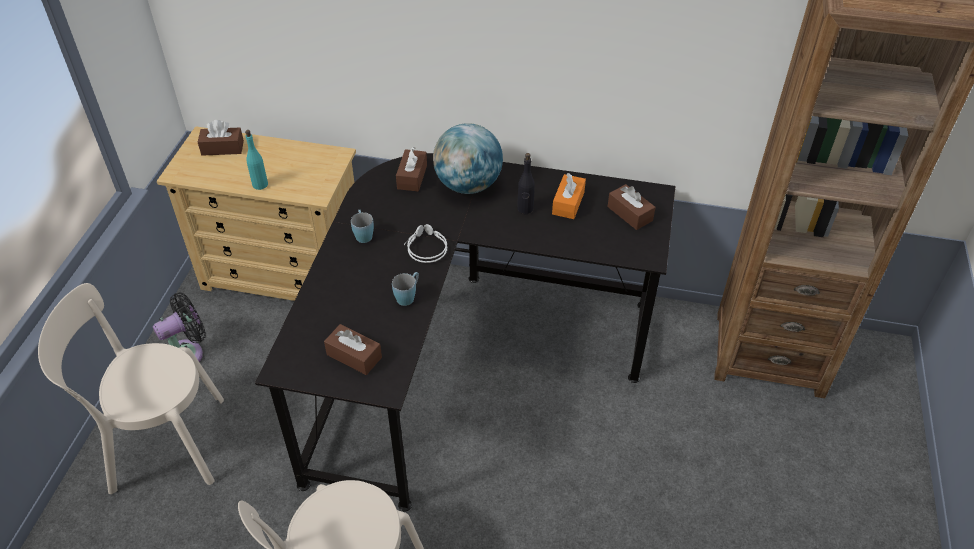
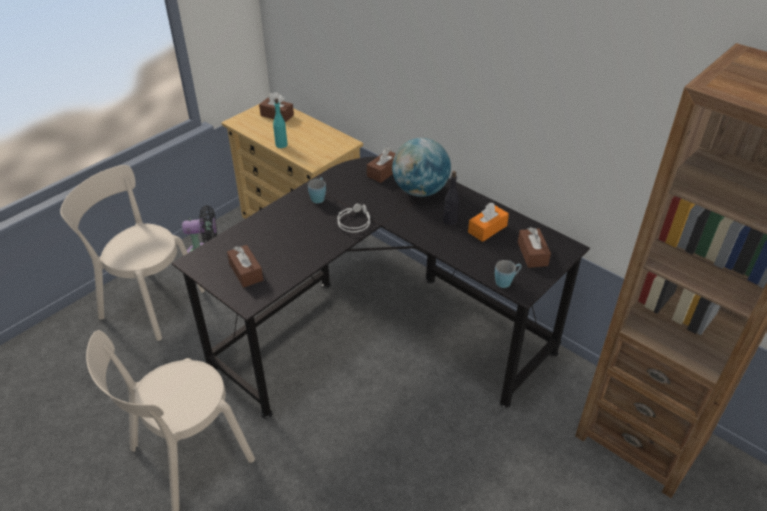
camera: 30 degrees right, 5 degrees down
blue mug [392,272,419,306] -> blue mug moved to [495,260,522,288]

